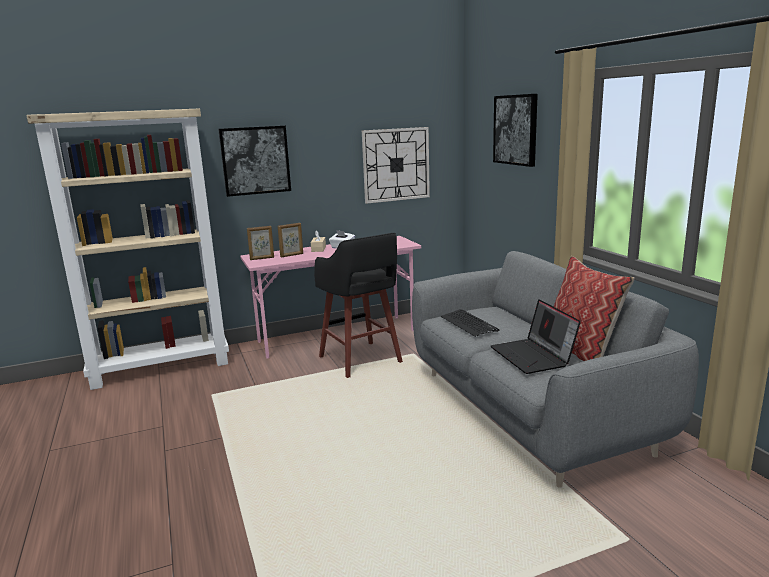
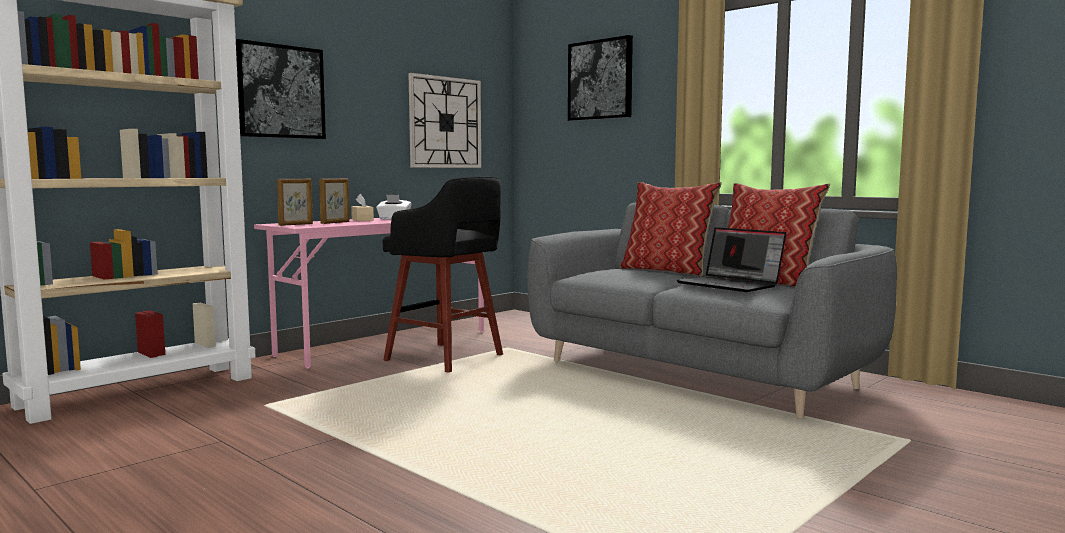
camera: 25 degrees left, 10 degrees down
keyboard [441,309,500,337] -> none
none -> pillow [620,182,722,276]

